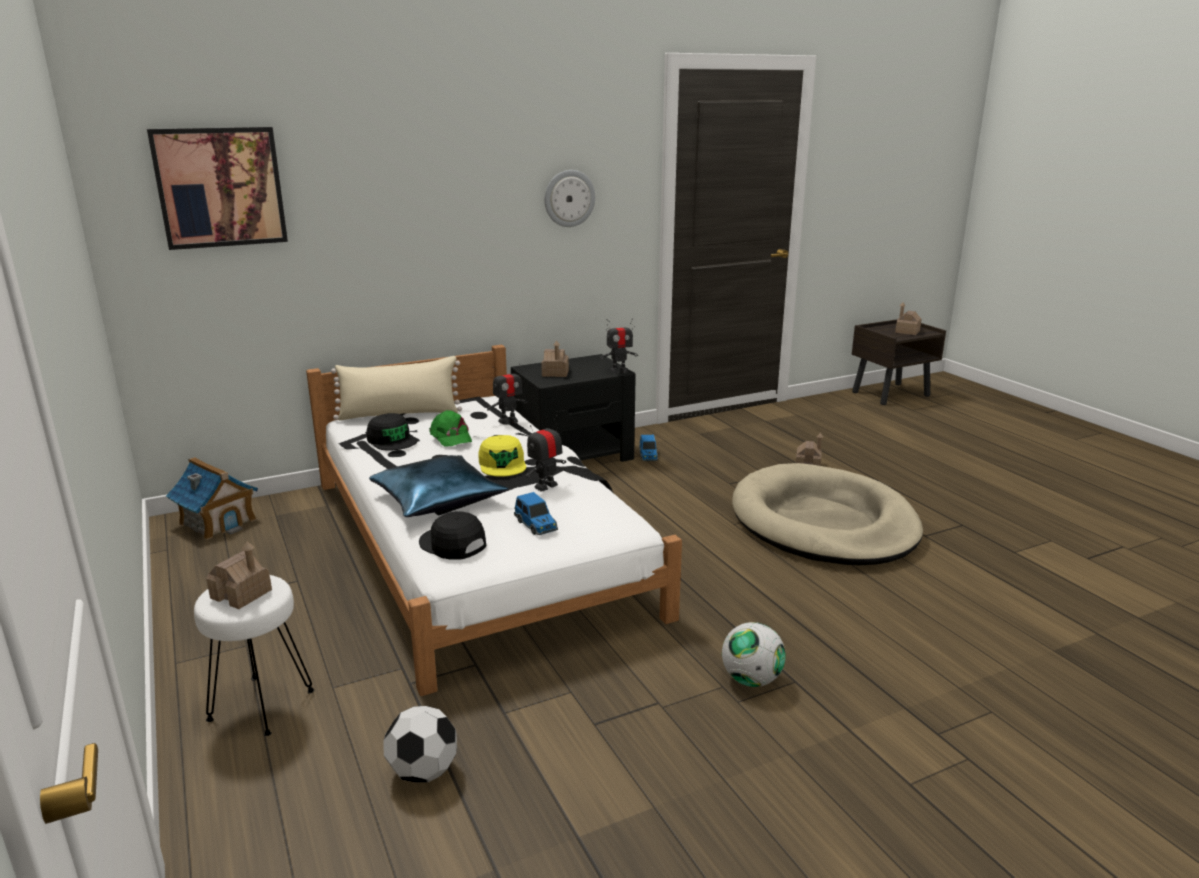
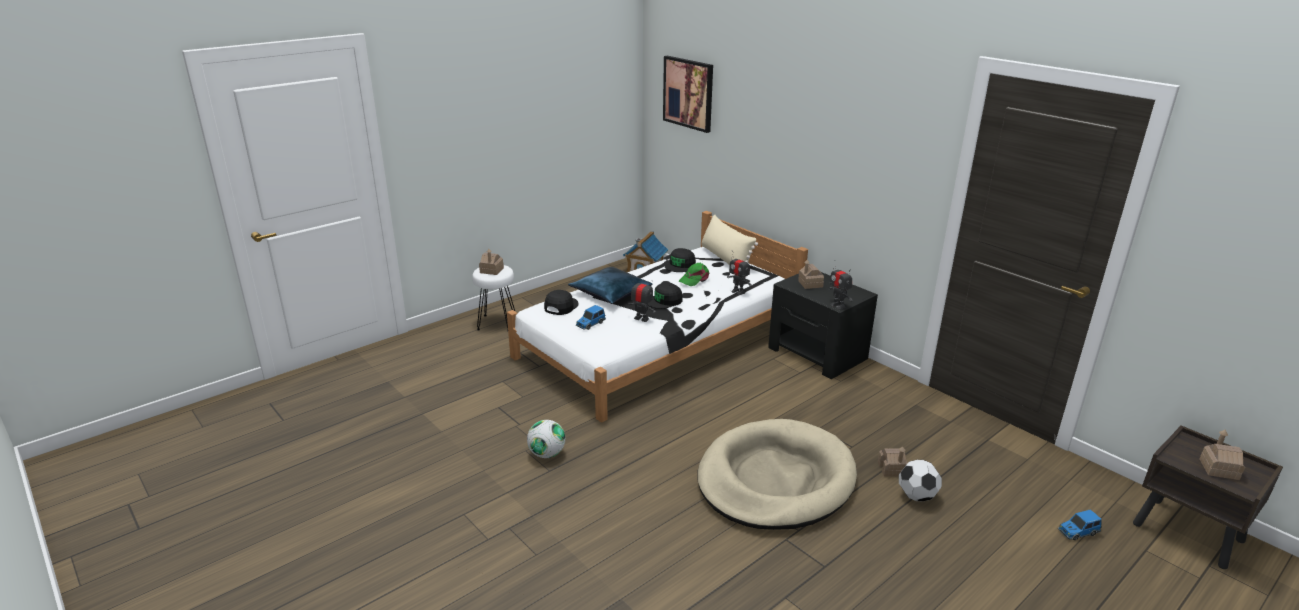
camera: 75 degrees right, 5 degrees up
football [384,706,457,783] -> football moved to [899,460,942,501]
yellow cap [478,435,526,476] -> black cap [648,282,683,309]
wall clock [545,170,595,227] -> none
toy car [639,435,658,461] -> toy car moved to [1058,509,1102,540]

